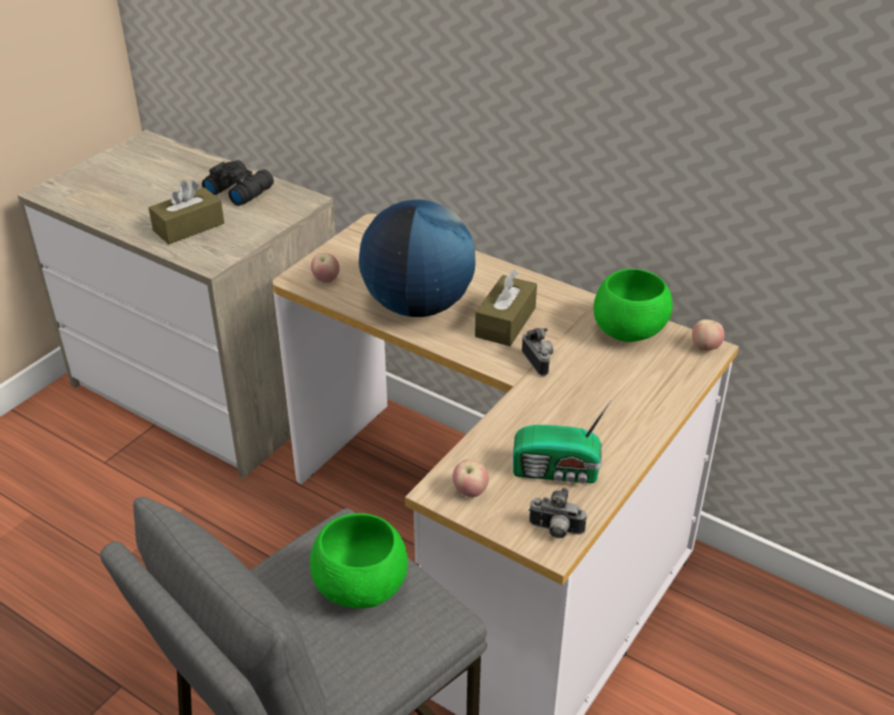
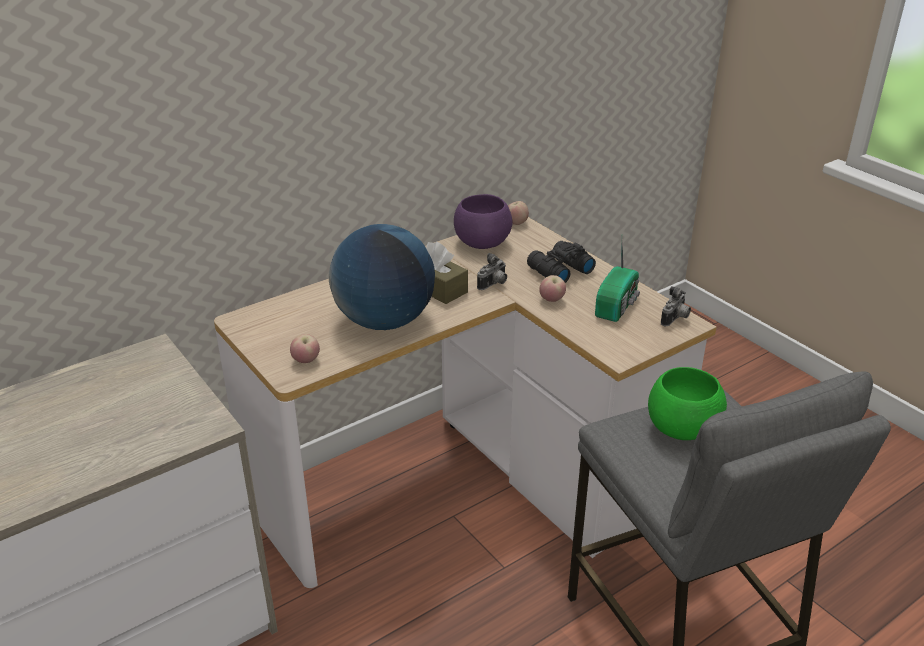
camera: 70 degrees left, 5 degrees down
brown tissue box [149,180,224,244] -> none
black binoculars [202,160,274,206] -> black binoculars moved to [527,241,596,283]
apple [453,460,489,497] -> apple moved to [539,275,566,302]
camera [522,328,553,376] -> camera turned 135 degrees clockwise [477,253,507,290]
green bowl [594,269,673,342] -> purple bowl [454,194,512,249]

